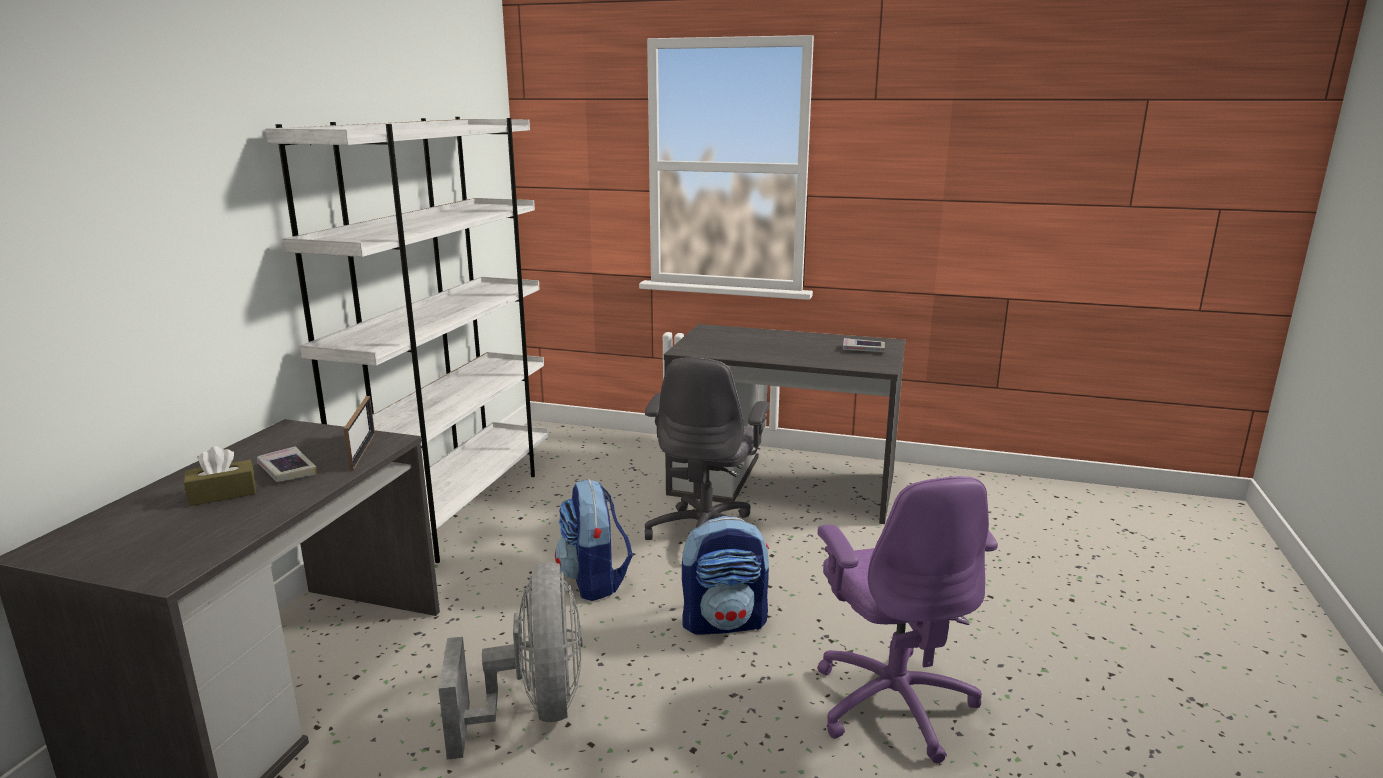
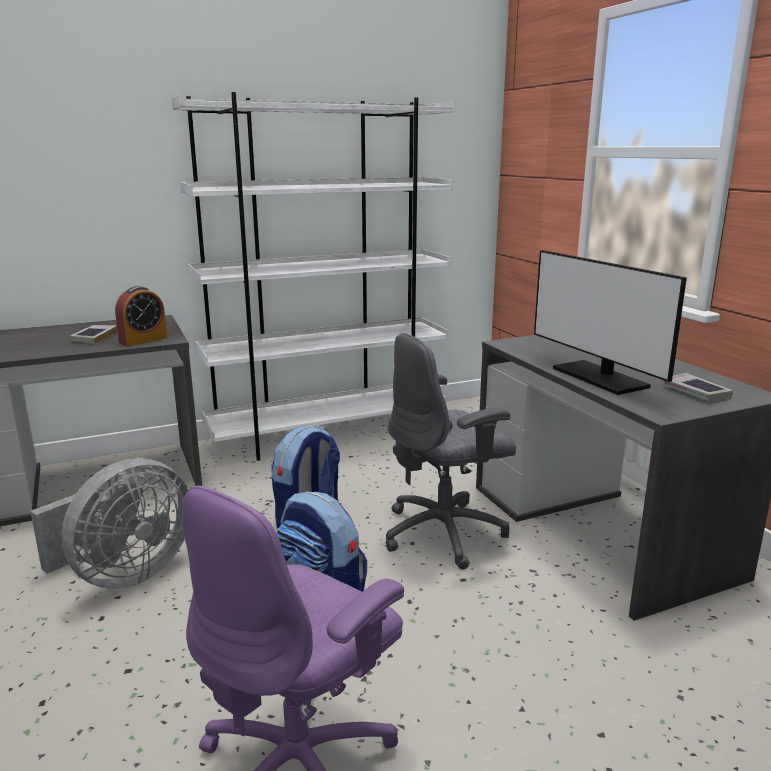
camera: 50 degrees right, 0 degrees up
brown tissue box [184,446,256,506] -> none
picture frame [343,396,375,471] -> alarm clock [115,286,167,346]
none -> monitor [534,250,687,395]

